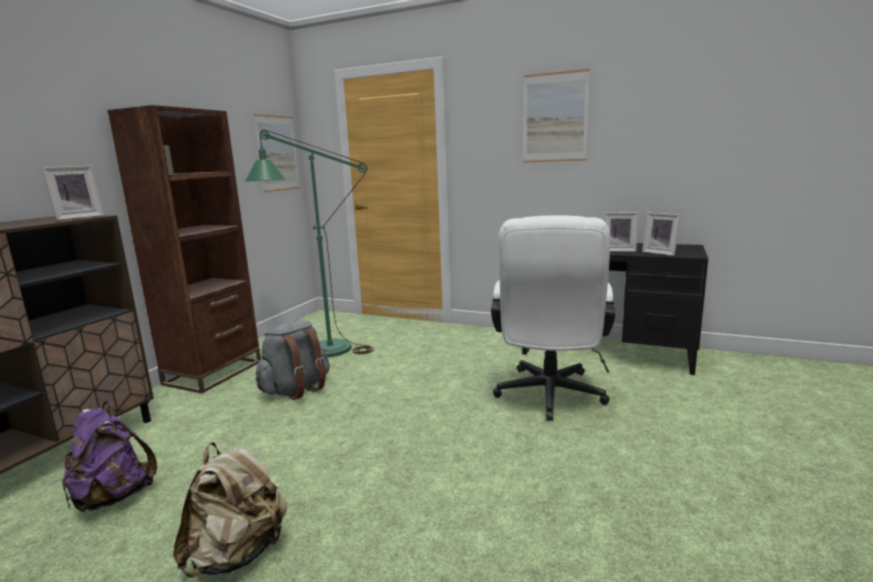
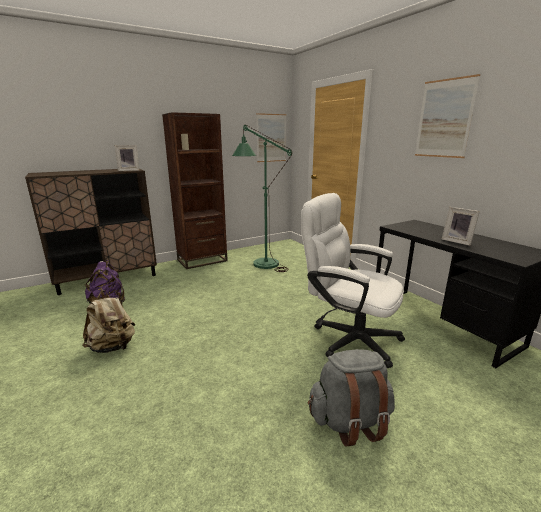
camera: 35 degrees right, 5 degrees up
grey backpack [255,321,330,400] -> grey backpack moved to [308,349,395,447]
white office chair [491,215,615,421] -> white office chair turned 75 degrees clockwise [301,193,405,368]
picture frame [642,213,681,256] -> none

